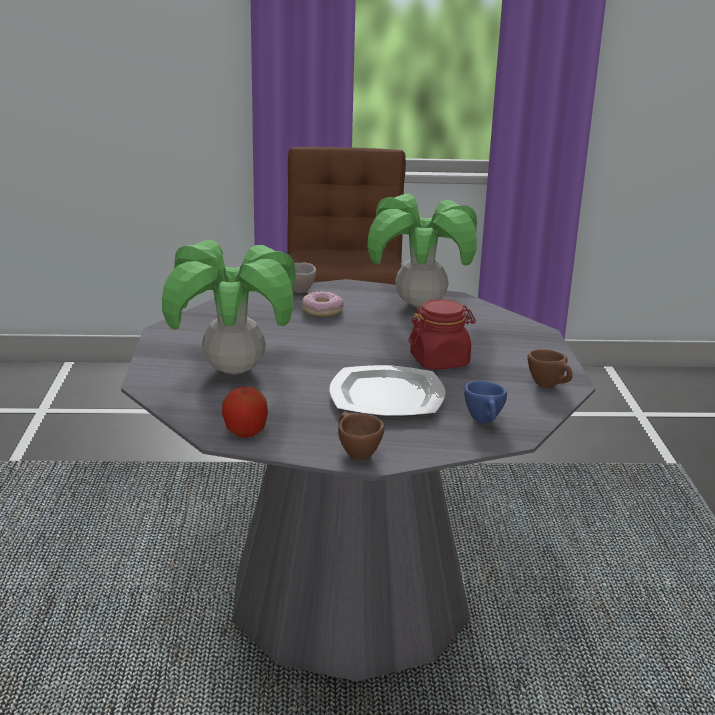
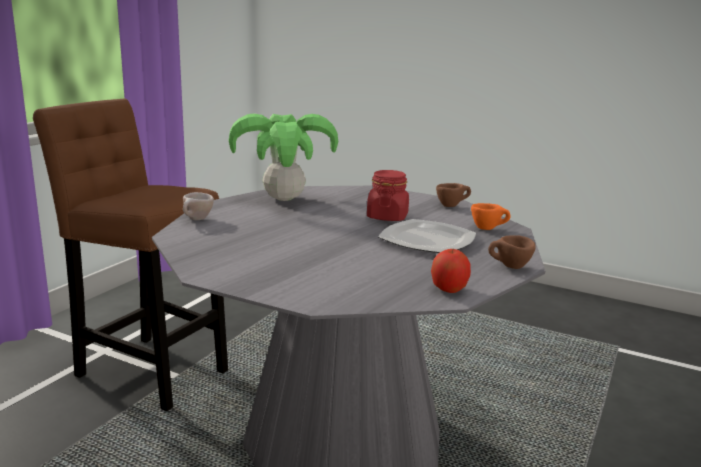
camera: 60 degrees left, 5 degrees down
potted plant [162,240,295,375] -> none
donut [302,291,344,317] -> none
blue cup [464,381,507,423] -> orange cup [471,203,511,230]

